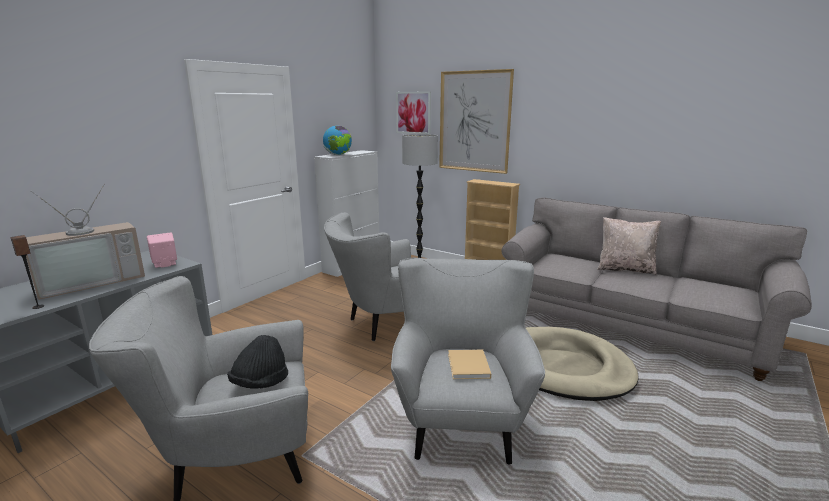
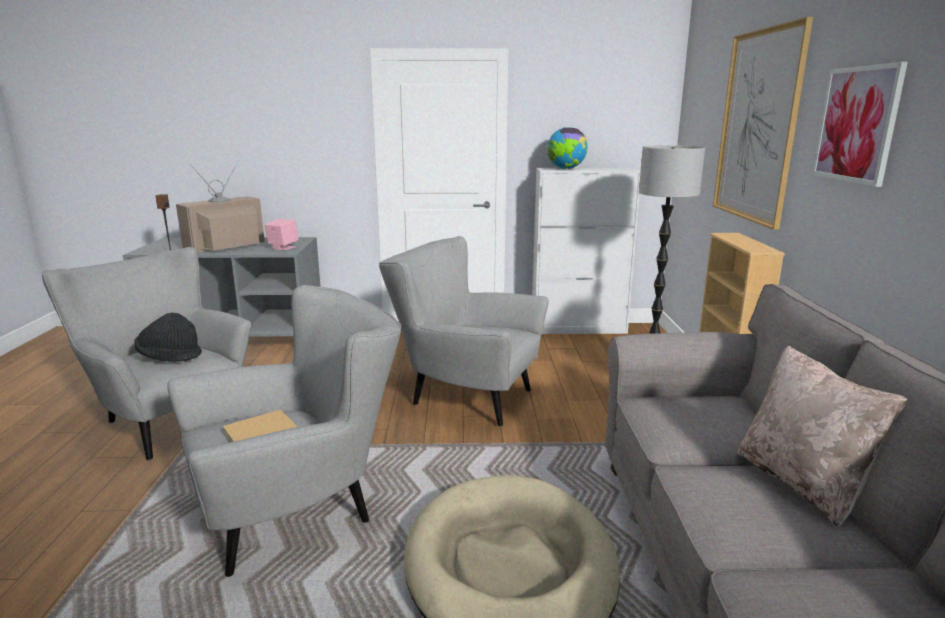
camera: 55 degrees right, 0 degrees up
television [26,183,145,300] -> television turned 120 degrees clockwise [176,161,265,253]
picture [396,91,431,134] -> picture moved to [812,62,908,187]

